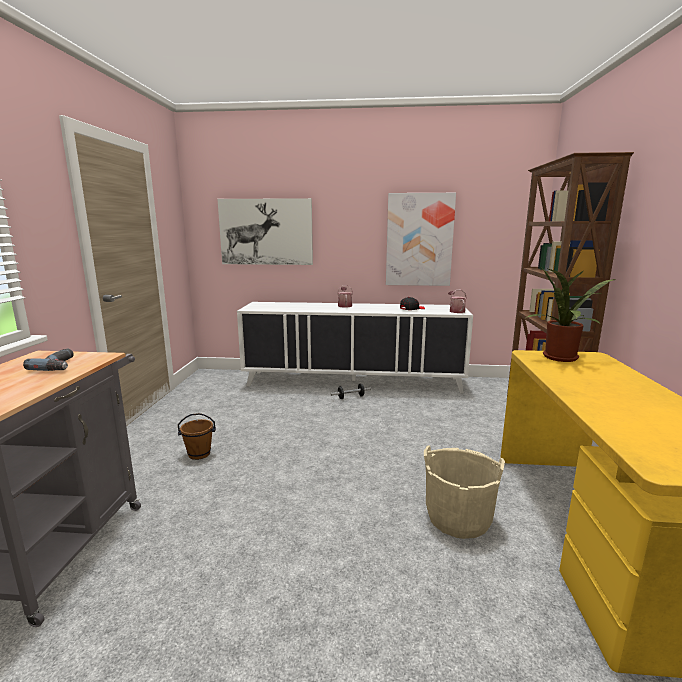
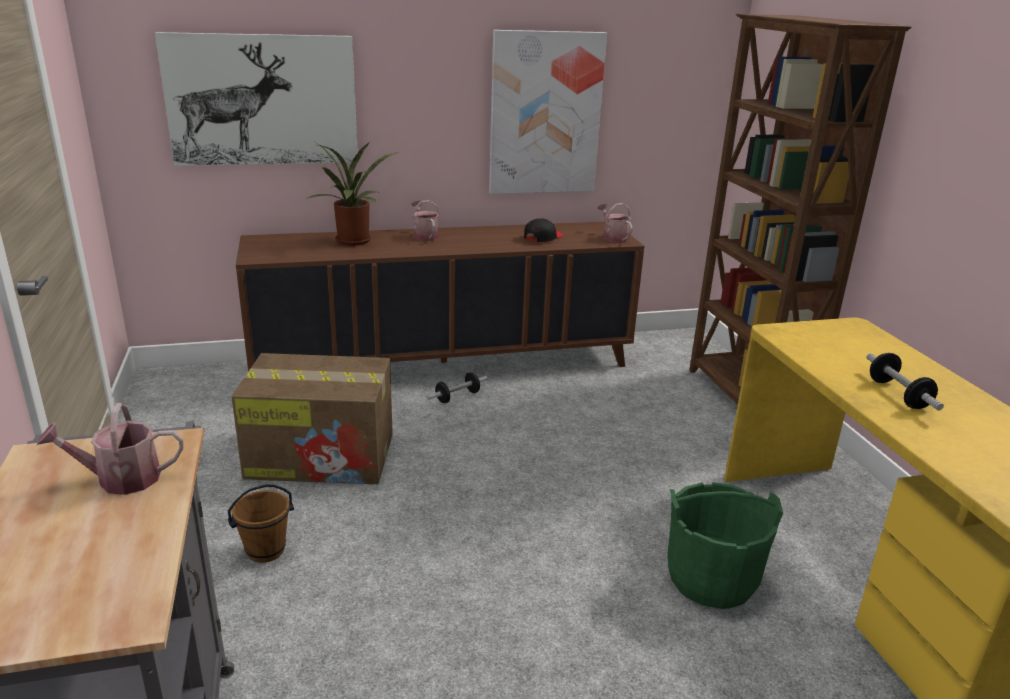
camera: 20 degrees left, 10 degrees up
power drill [23,349,74,371] -> watering can [37,403,184,495]
white cabinet [237,302,473,393] -> brown cabinet [236,222,644,371]
beige bucket [424,445,505,539] -> green bucket [667,482,783,609]
potted plant [526,268,616,362] -> potted plant moved to [305,141,399,246]
none -> cardboard box [231,353,393,484]
none -> dumbbell [866,353,944,411]

